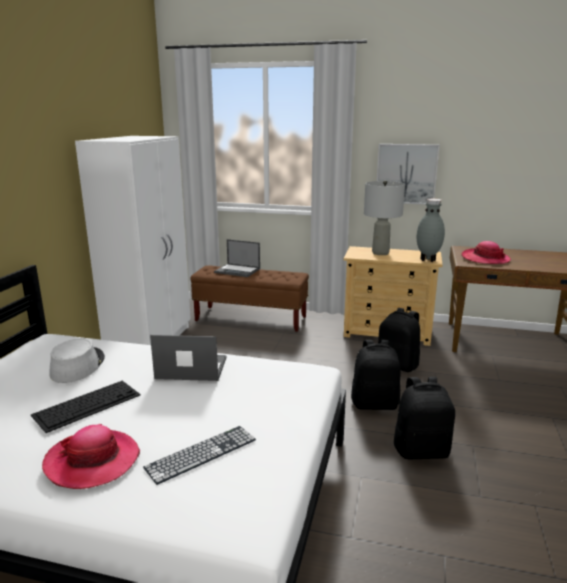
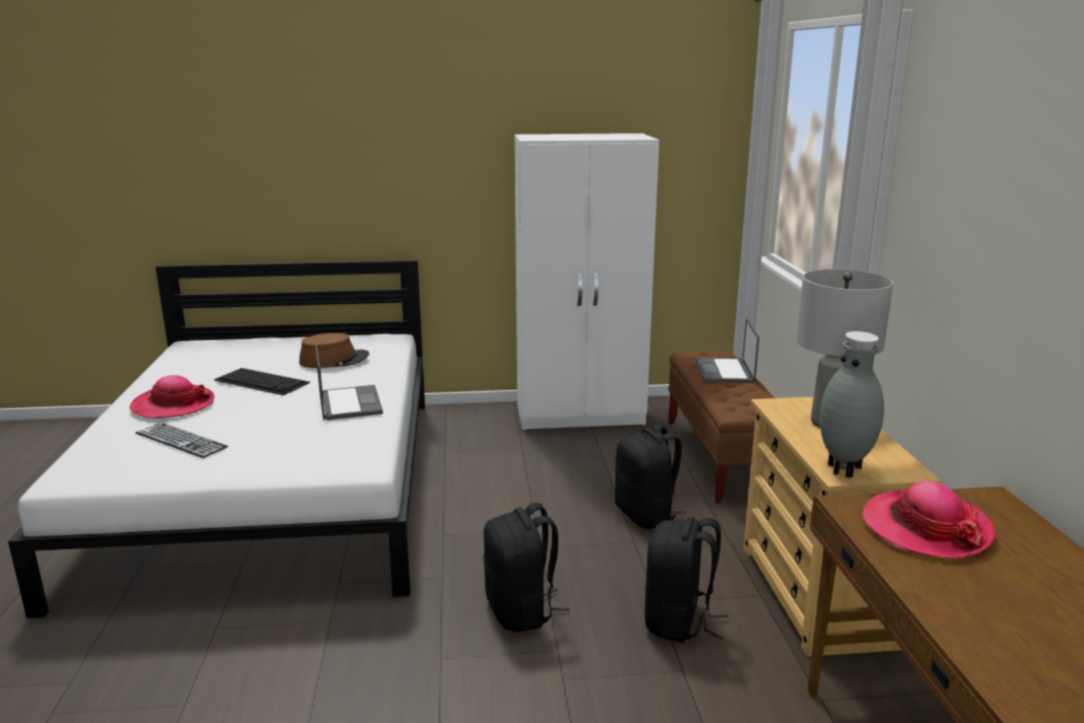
camera: 70 degrees right, 0 degrees up
grey hat [50,338,105,383] -> brown hat [299,333,369,368]
picture [377,144,440,204] -> none
black backpack [394,377,455,459] -> black backpack moved to [614,425,686,529]

